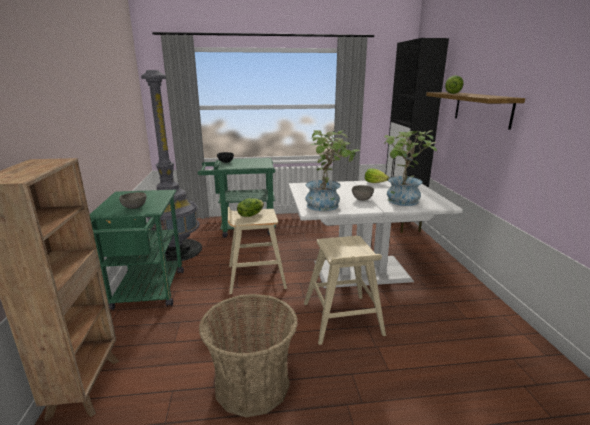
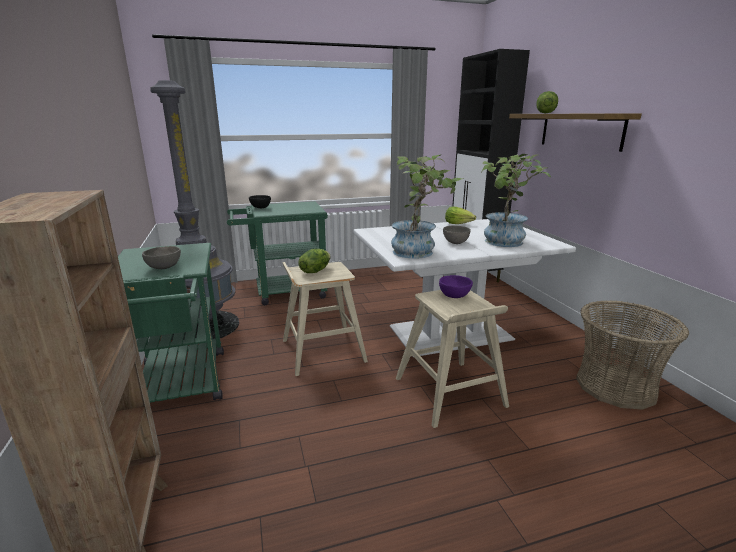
camera: 10 degrees left, 0 degrees up
basket [199,294,298,418] -> basket moved to [576,300,689,410]
none -> purple bowl [439,275,473,298]

